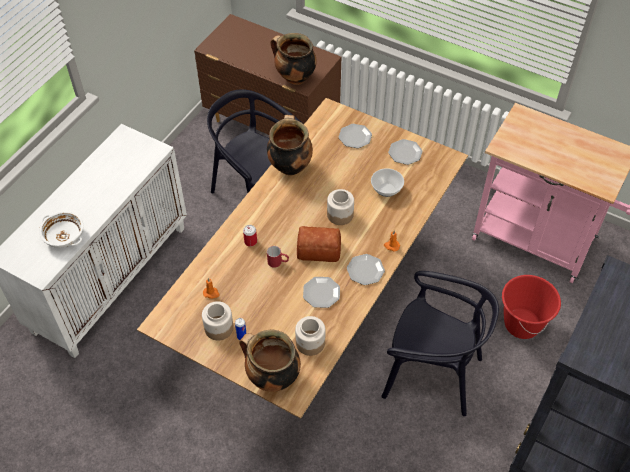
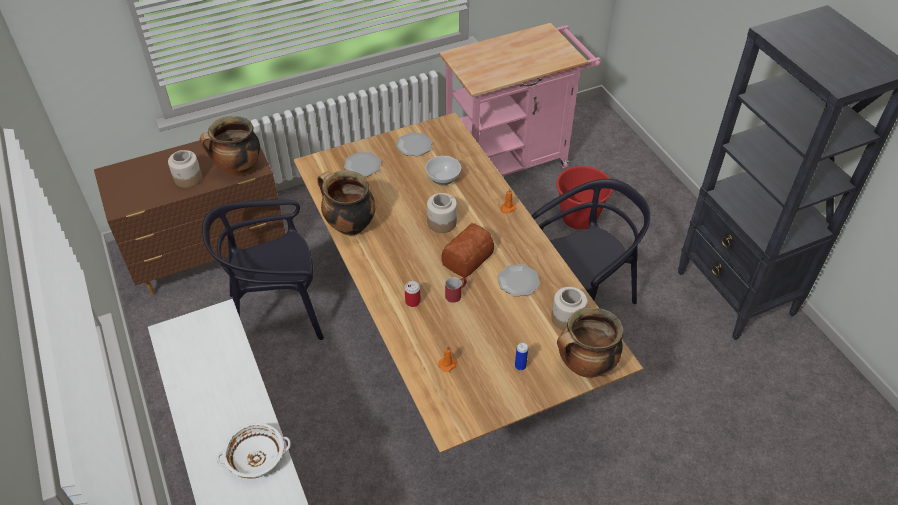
camera: 55 degrees left, 5 degrees down
jar [202,301,234,341] -> jar moved to [168,150,202,188]
plate [347,254,385,285] -> none

